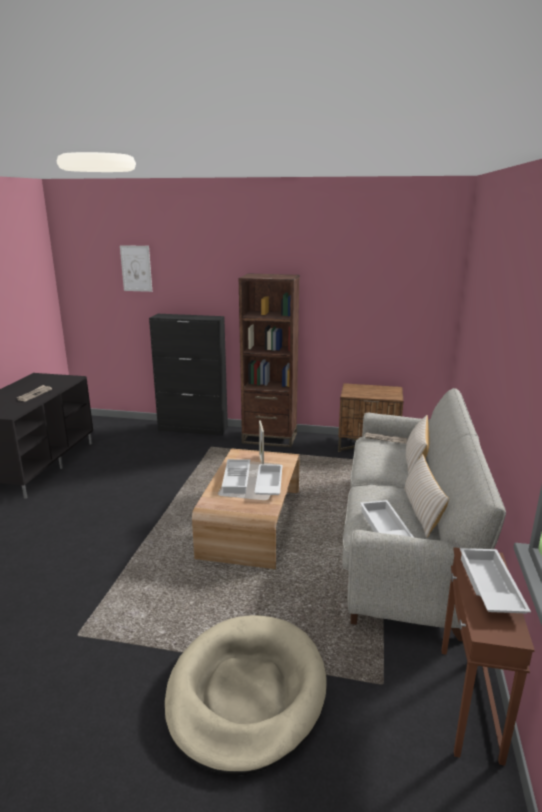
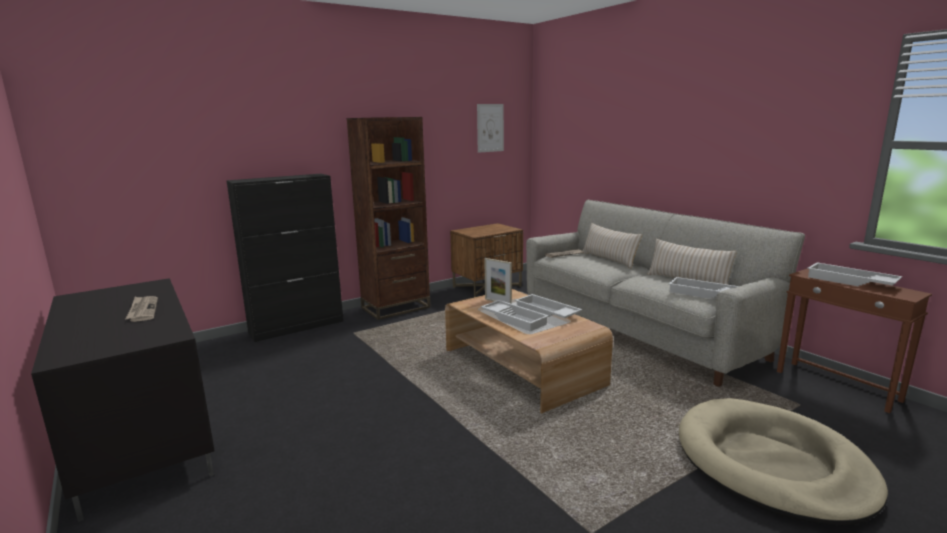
camera: 45 degrees left, 5 degrees down
picture [120,245,152,292] -> picture moved to [477,104,504,153]

